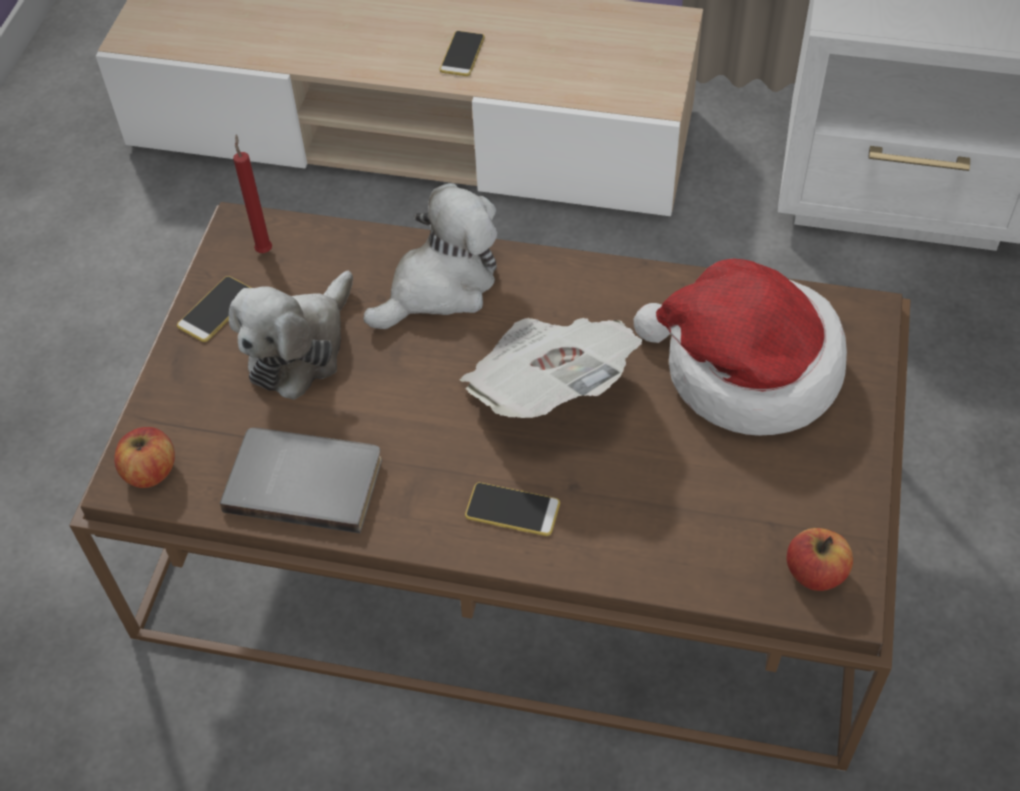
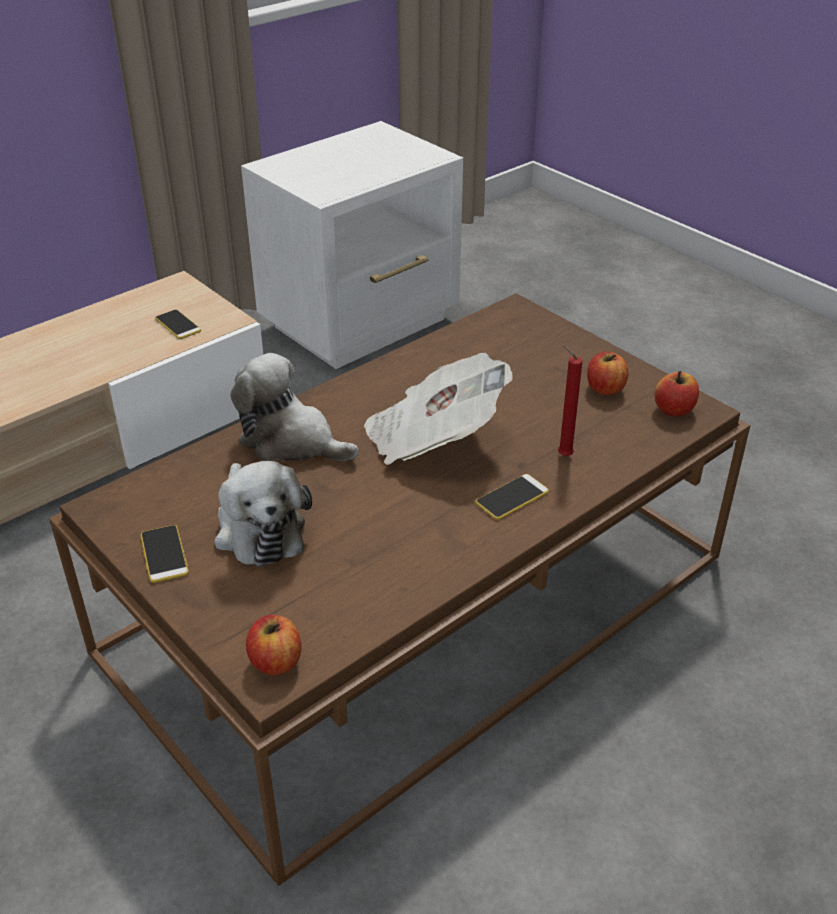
camera: 55 degrees left, 15 degrees down
grey book [220,428,382,533] -> none
red candle [233,134,272,253] -> red candle moved to [558,345,583,456]
plush toy [364,183,497,329] -> plush toy turned 60 degrees counterclockwise [230,353,359,461]
phone [439,31,485,76] -> phone moved to [155,310,201,339]
hat [634,258,847,436] -> none
none -> apple [587,352,628,395]

